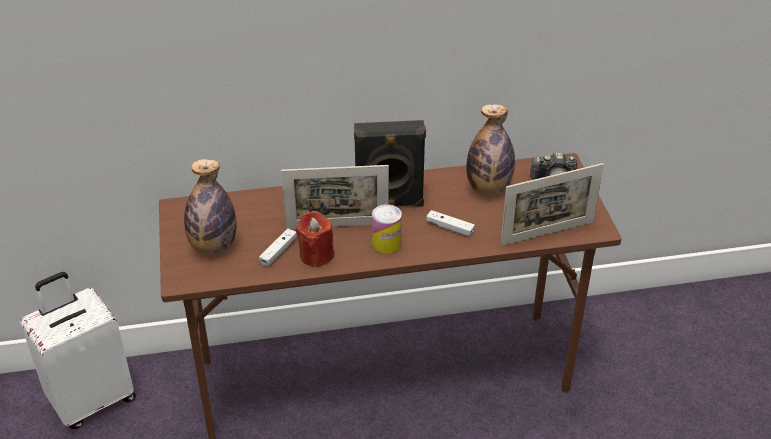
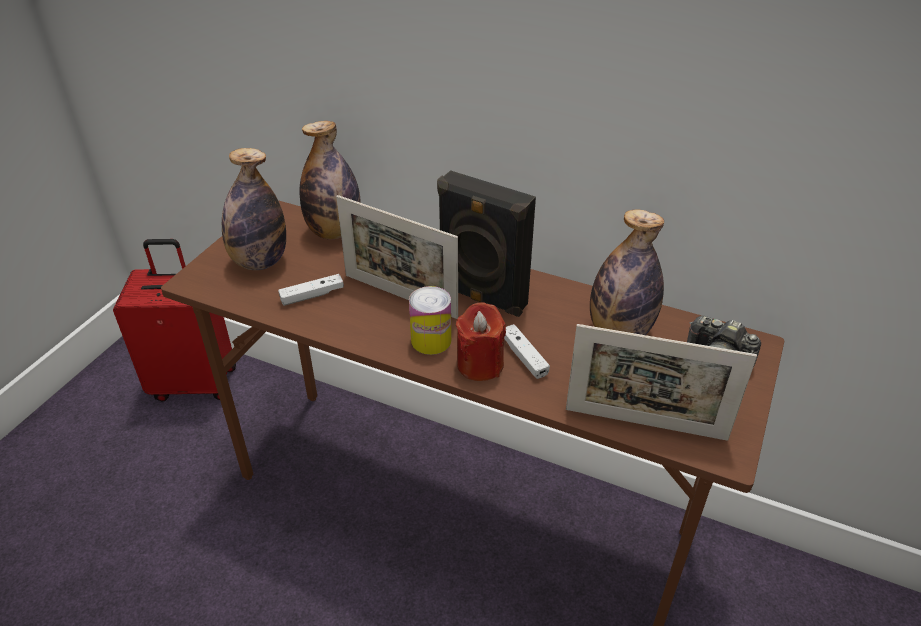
camera: 35 degrees right, 0 degrees up
white suitcase [20,272,136,429] -> red suitcase [113,239,236,401]
red candle [296,211,334,267] -> red candle moved to [456,302,506,381]
none -> bottle [299,121,361,239]

